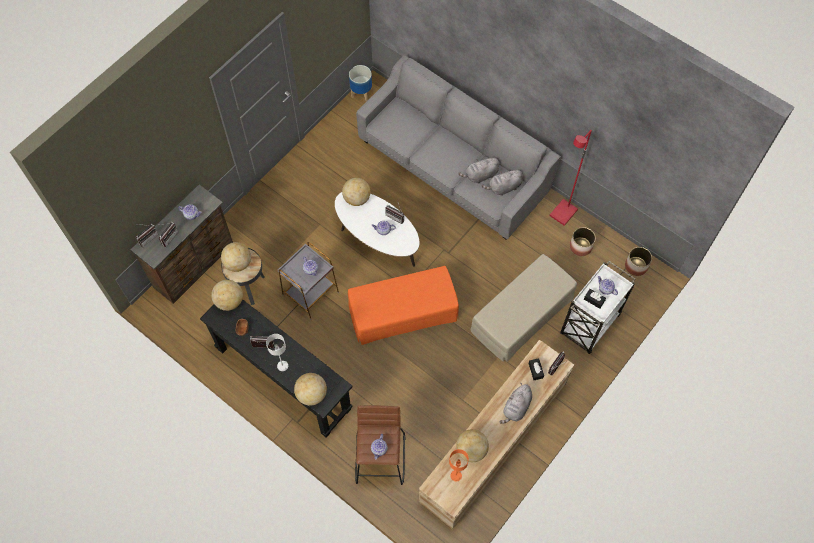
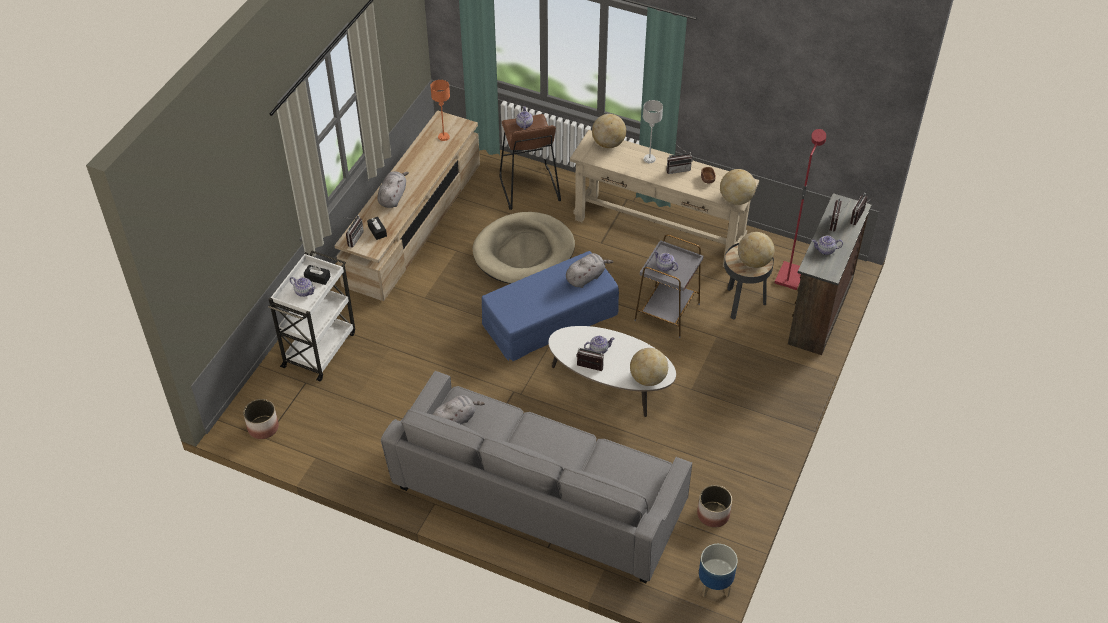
camera: 165 degrees right, 15 degrees down
black console table [200,299,353,438] -> beige console table [570,130,759,267]
orange ottoman [348,266,459,345] -> blue ottoman [482,251,619,361]
globe [456,429,489,462] -> none
grey plush toy [458,157,499,184] -> grey plush toy moved to [566,253,613,288]
beige ottoman [470,254,577,362] -> none
red floor lamp [550,130,592,226] -> red floor lamp moved to [775,129,826,290]
planter [570,227,596,256] -> planter moved to [697,485,732,528]
none -> beige dog bed [472,212,575,284]

